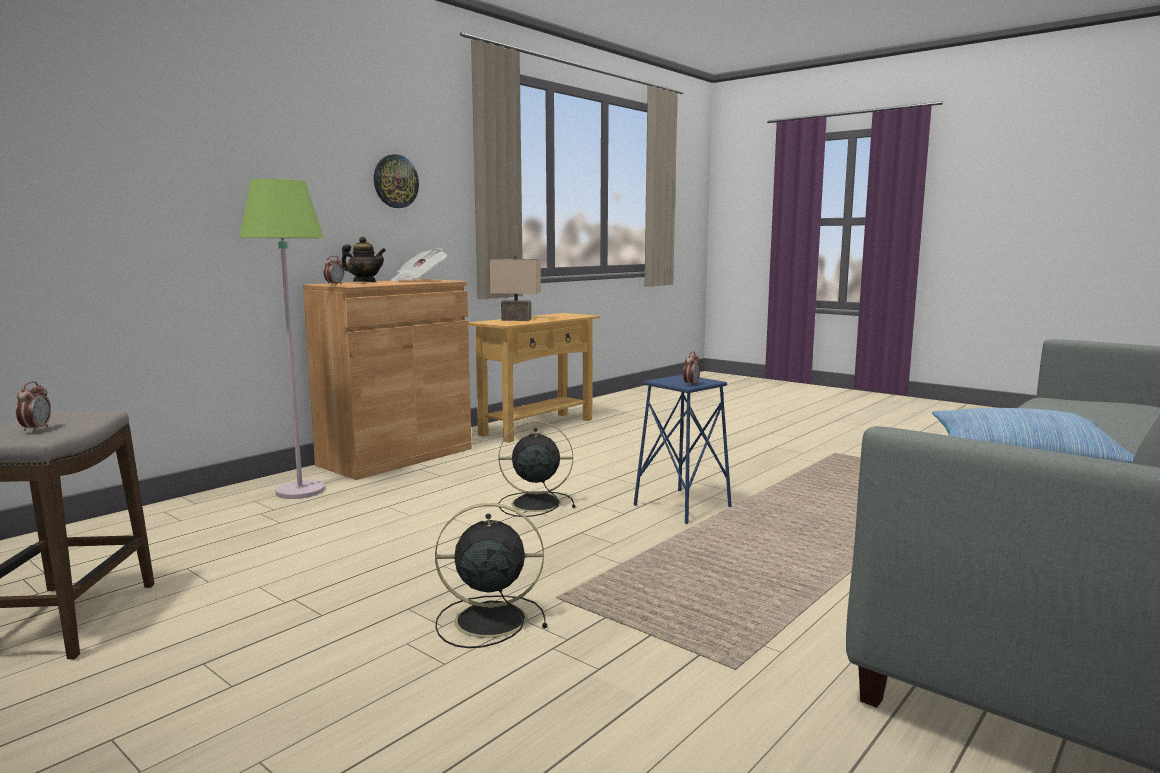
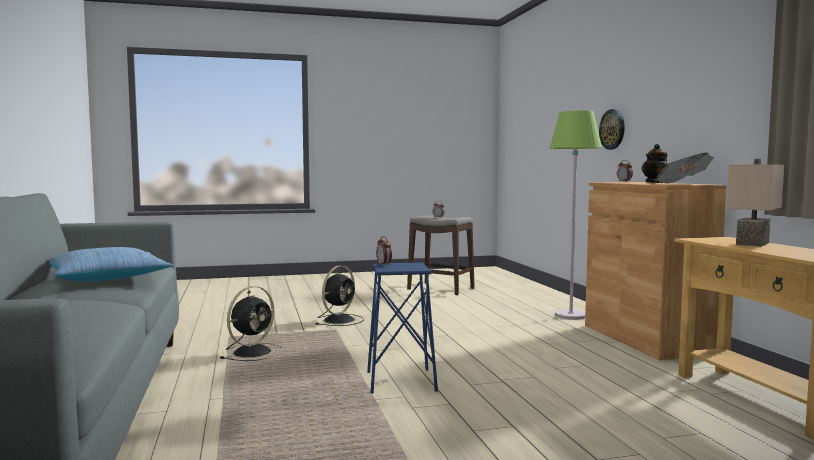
camera: 125 degrees right, 5 degrees down
wall clock [374,154,419,208] -> wall clock moved to [599,109,625,150]
black fan [499,421,576,517] -> black fan moved to [220,286,280,361]

